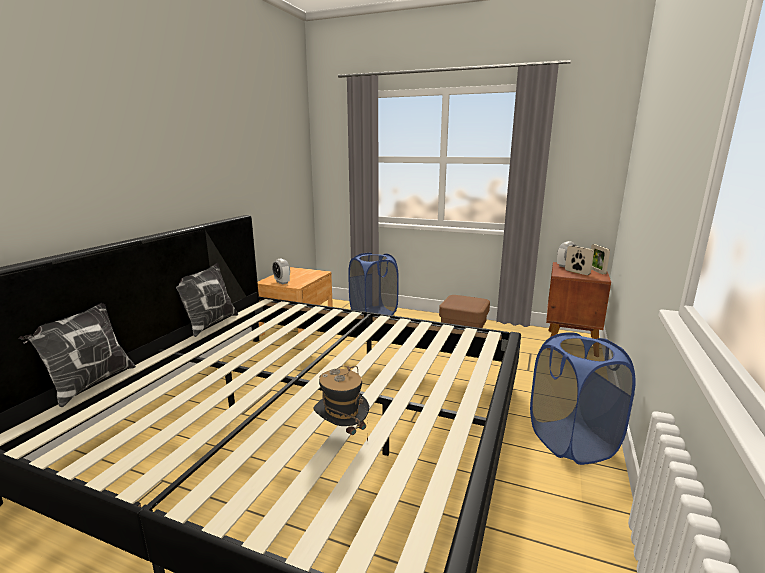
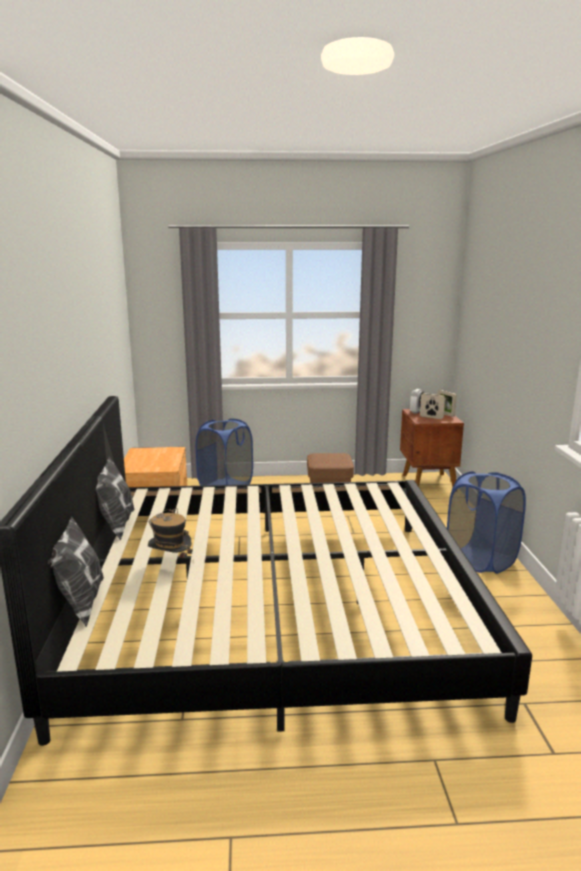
camera: 25 degrees left, 0 degrees up
alarm clock [272,258,290,285] -> none
hat [313,366,369,442] -> hat moved to [148,508,192,558]

